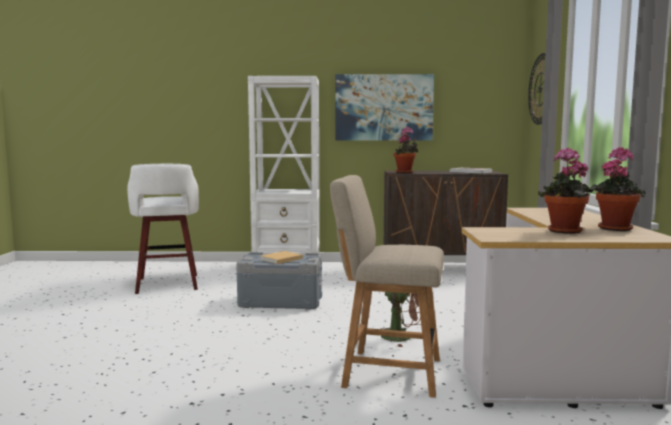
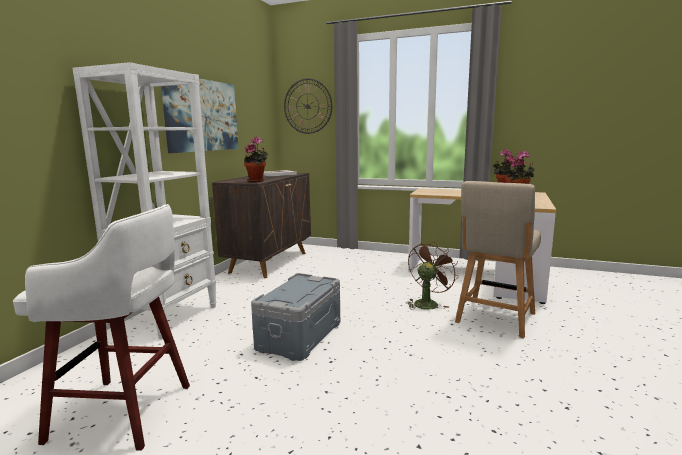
camera: 70 degrees left, 5 degrees up
beige book [260,251,303,264] -> none

